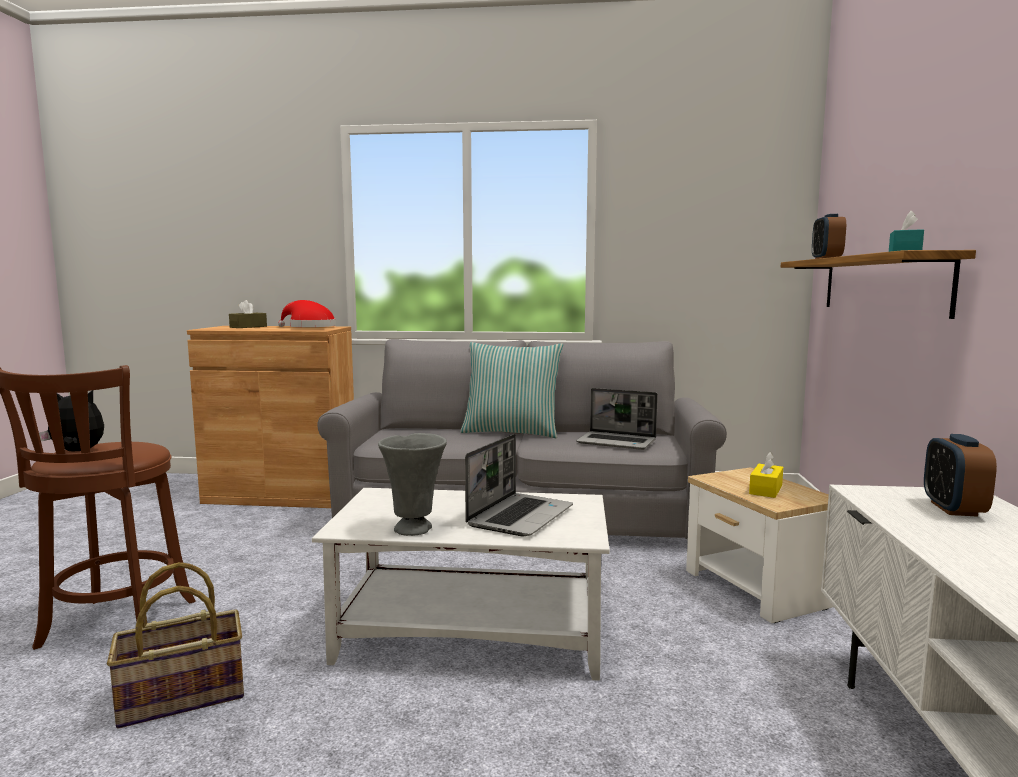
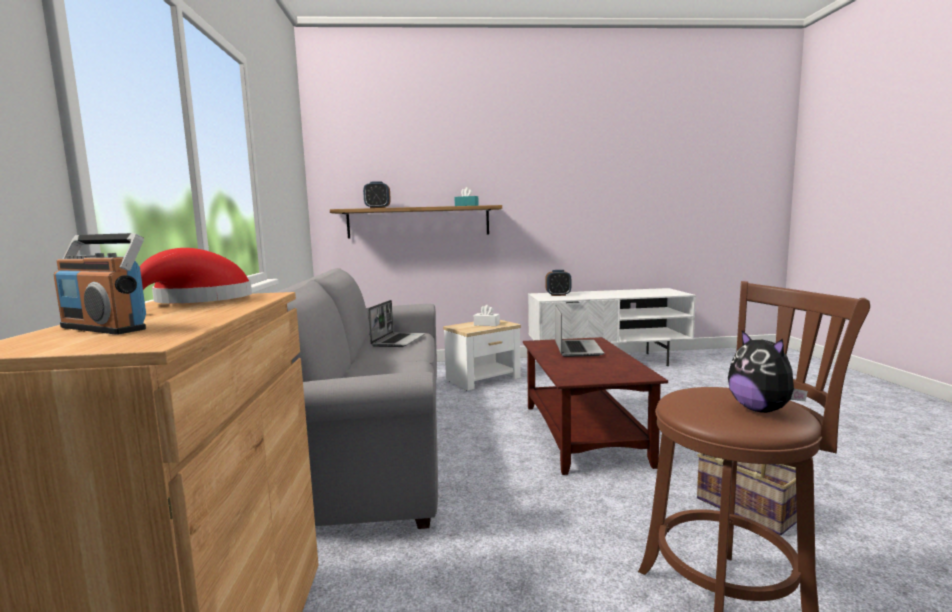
camera: 100 degrees left, 0 degrees up
brown tissue box [229,300,267,328] -> radio [53,233,146,335]
white coffee table [312,488,610,681] -> brown coffee table [523,337,668,475]
grey vase [378,433,447,536] -> none
pillow [460,342,563,438] -> none
laptop [465,434,573,536] -> laptop turned 75 degrees clockwise [555,304,604,357]
yellow tissue box [749,452,783,498] -> white tissue box [474,305,500,326]

